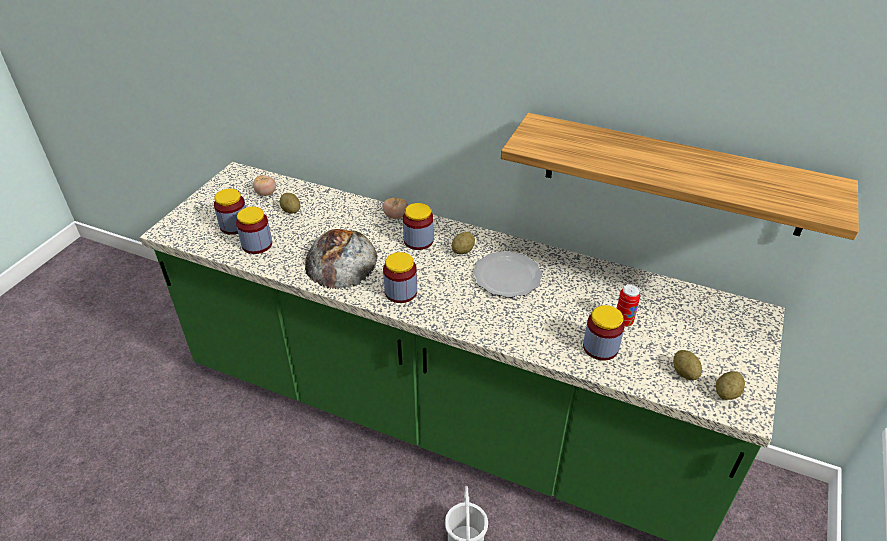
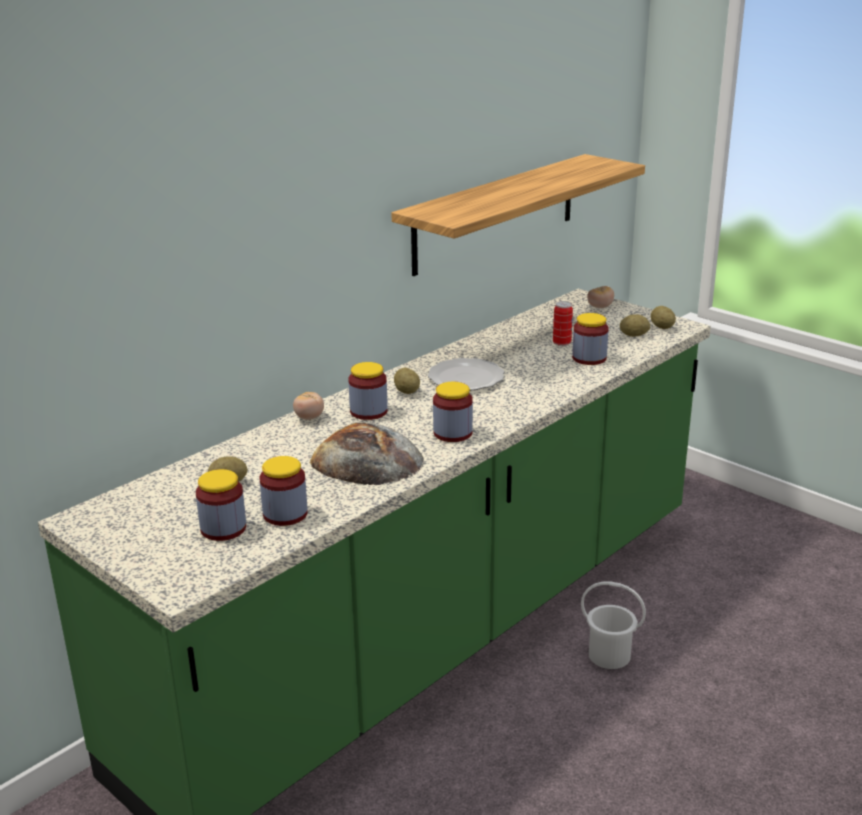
camera: 70 degrees left, 15 degrees down
tomato [253,175,276,196] -> tomato moved to [587,286,614,308]

